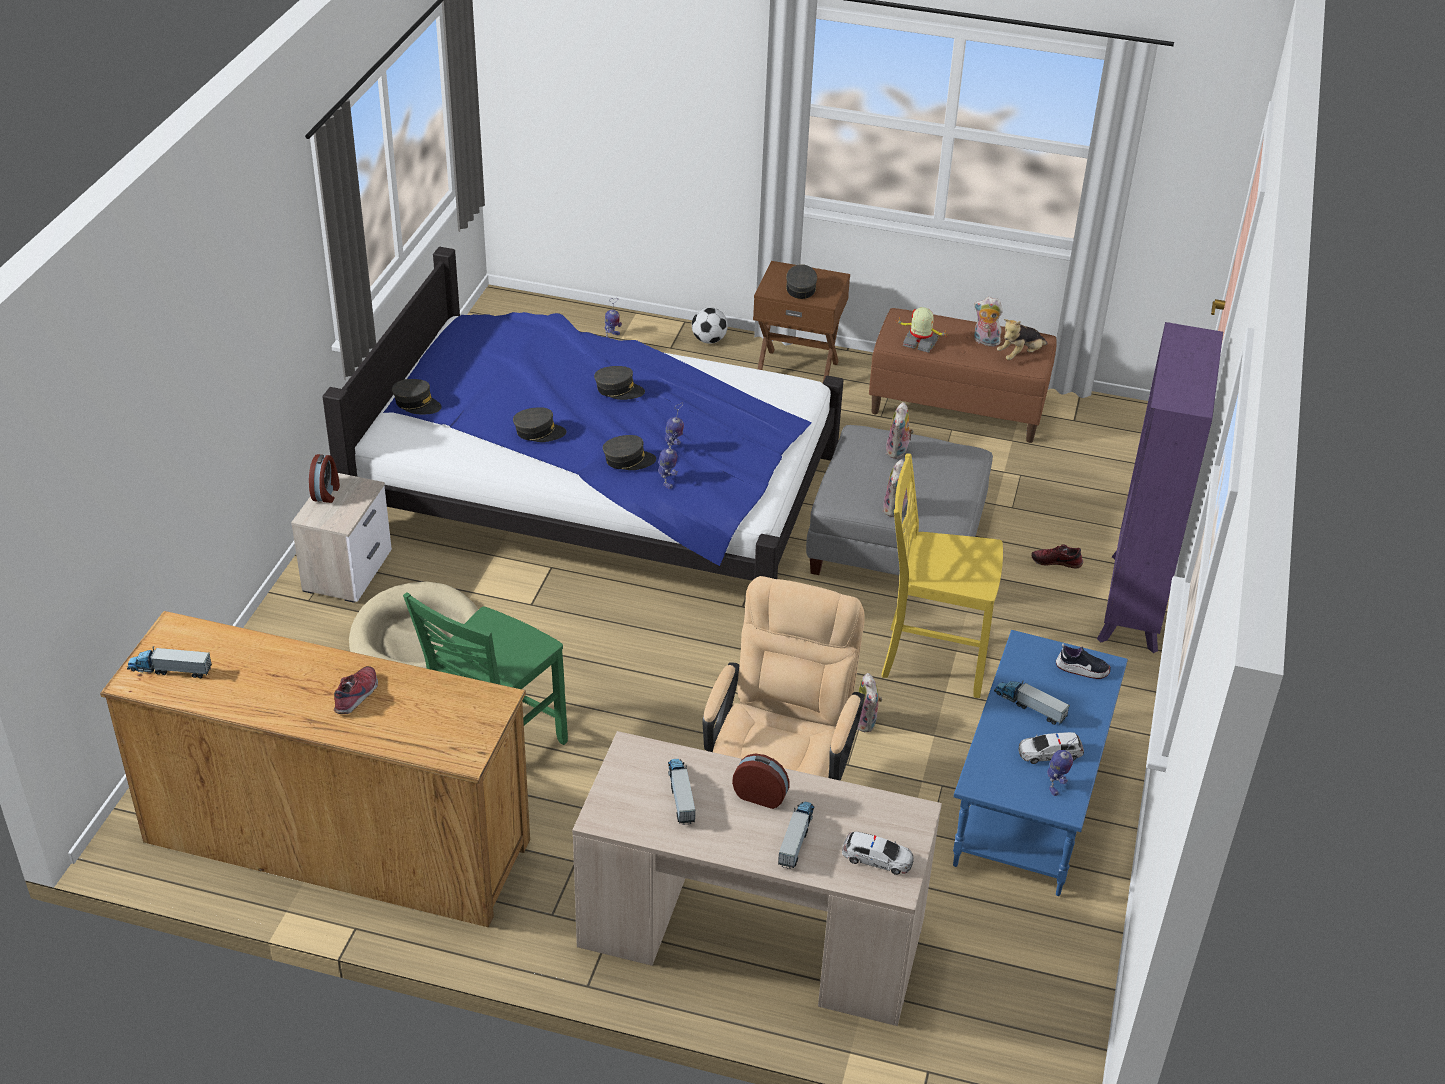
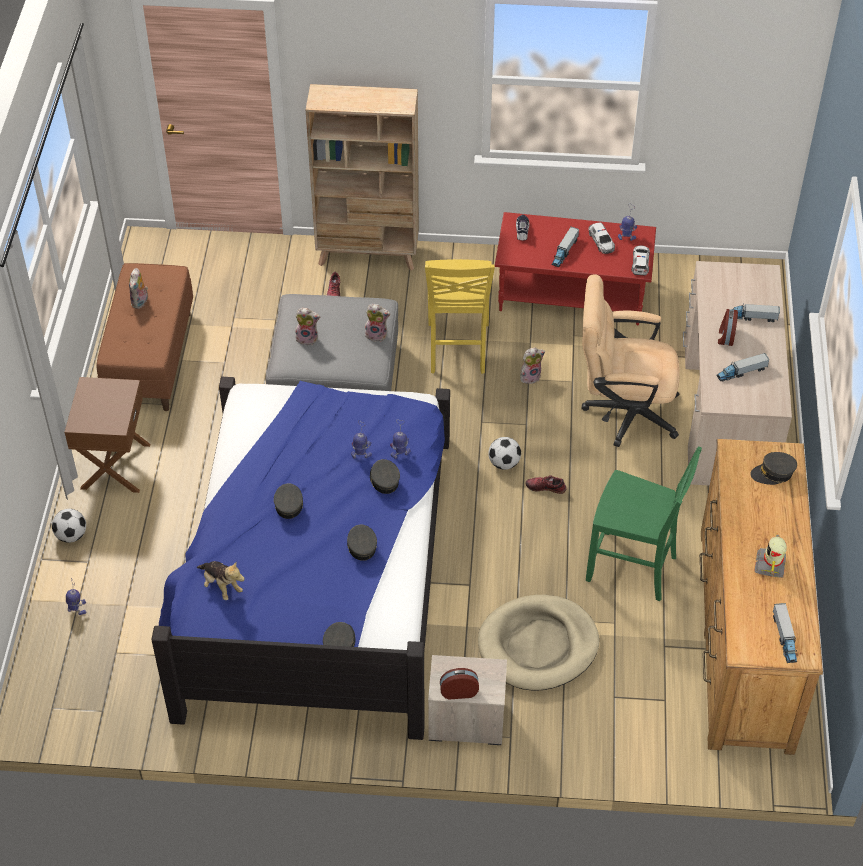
camera: 100 degrees left, 10 degrees up
shoe [334,666,378,714] -> shoe moved to [526,475,567,494]
grey cap [786,264,817,299] -> grey cap moved to [750,452,797,485]
toy car [842,832,914,875] -> toy car moved to [631,245,650,276]
toy robot [897,307,946,353] -> toy robot moved to [754,532,787,578]
blue coffee table [953,630,1128,896] -> red coffee table [495,212,656,325]
plush toy [997,319,1048,360] -> plush toy moved to [197,561,245,600]
purple bookcase [1097,322,1223,653] -> beige bookcase [306,84,419,271]
none -> football [488,437,521,470]

